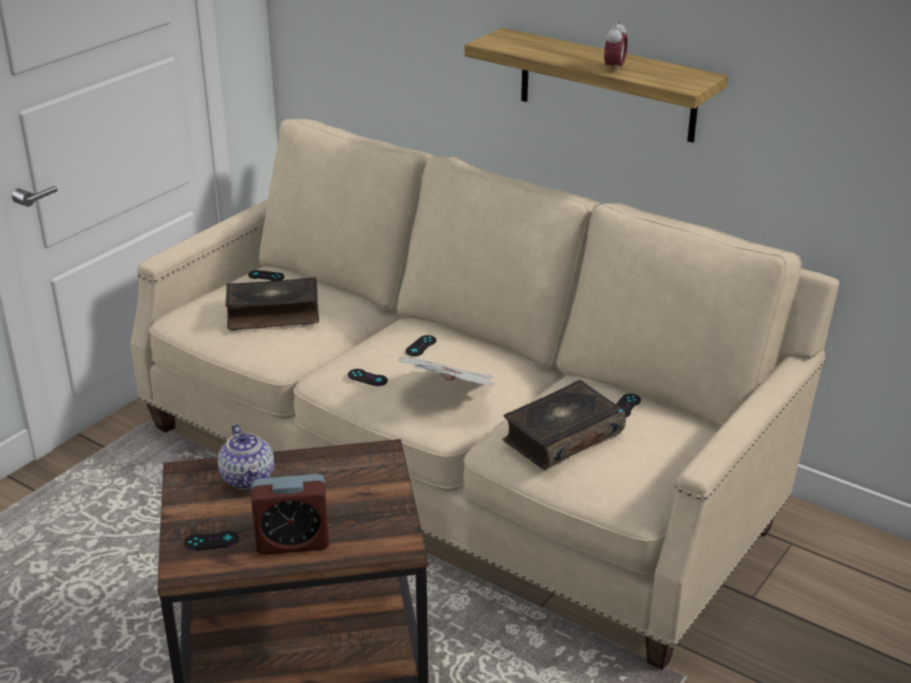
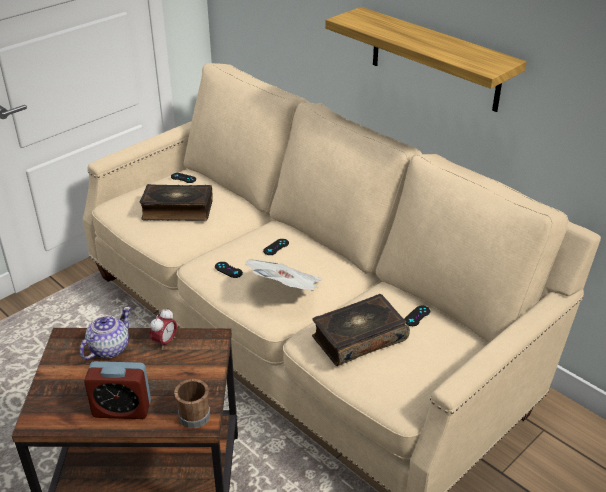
camera: 10 degrees right, 5 degrees up
black game controller [184,530,239,551] -> none
teapot [218,424,274,490] -> teapot turned 135 degrees counterclockwise [80,307,130,360]
alarm clock [604,20,628,73] -> alarm clock moved to [150,309,177,350]
none -> brown mug [174,379,210,428]

